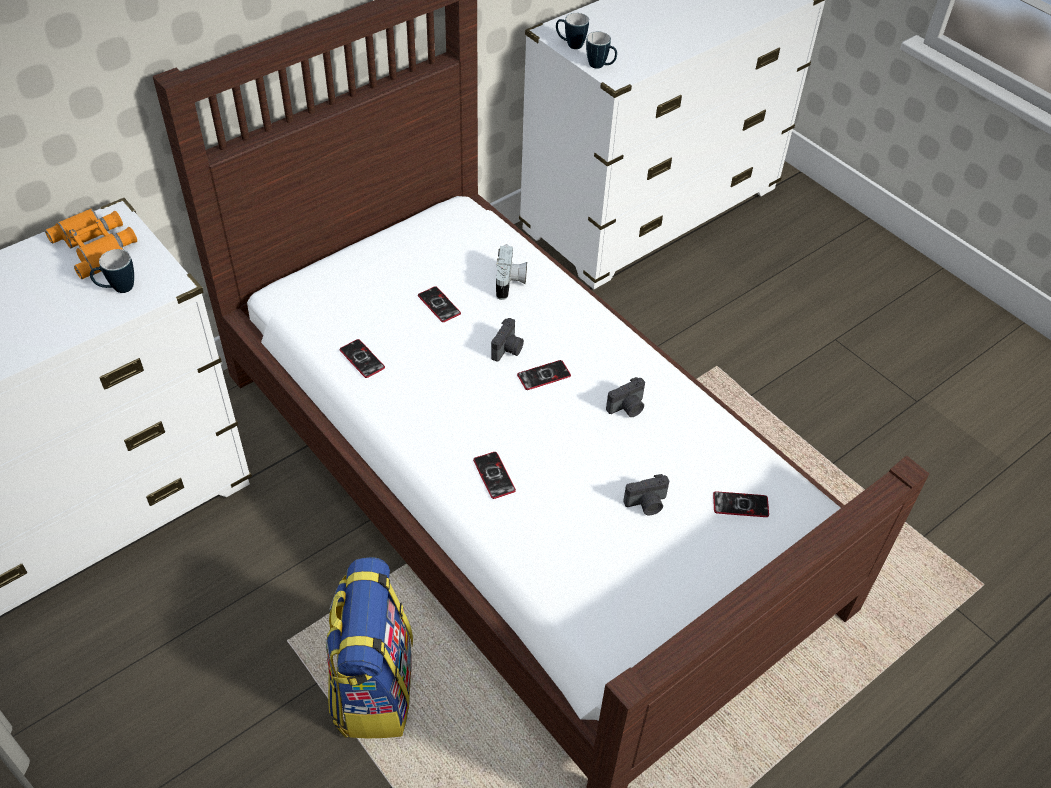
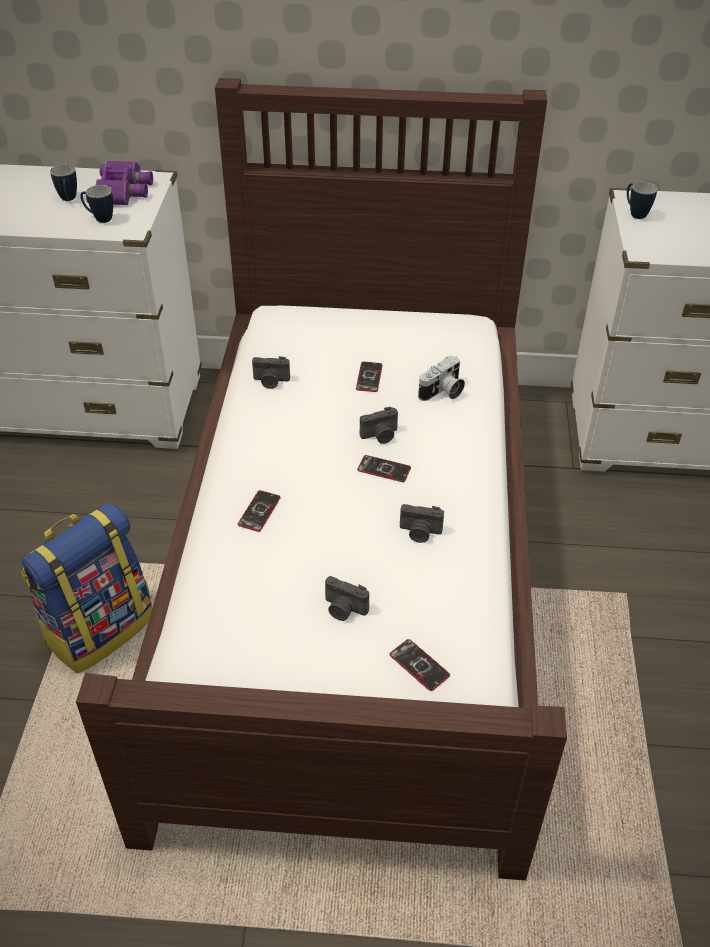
camera: 45 degrees right, 5 degrees down
orange binoculars [45,208,137,279] -> purple binoculars [86,161,153,205]
phone [340,339,385,378] -> camera [252,356,290,389]
mug [586,31,617,69] -> mug moved to [50,164,77,201]

